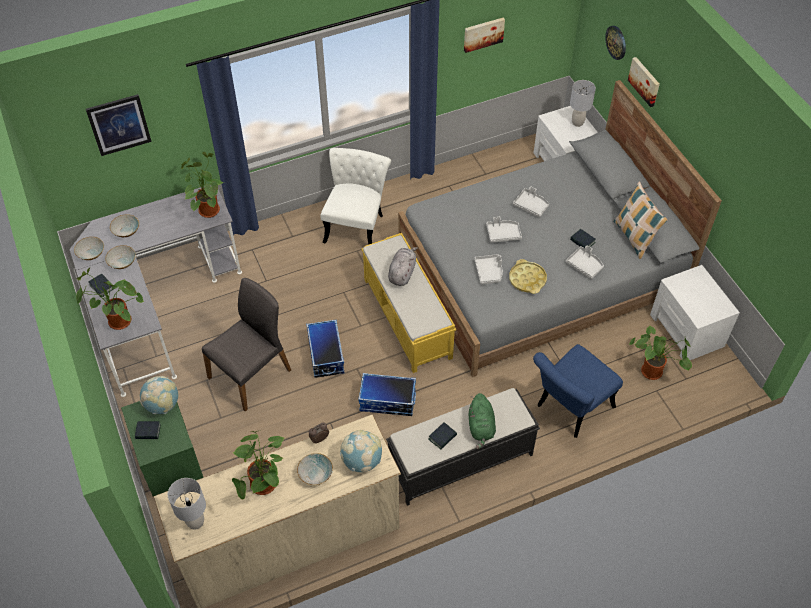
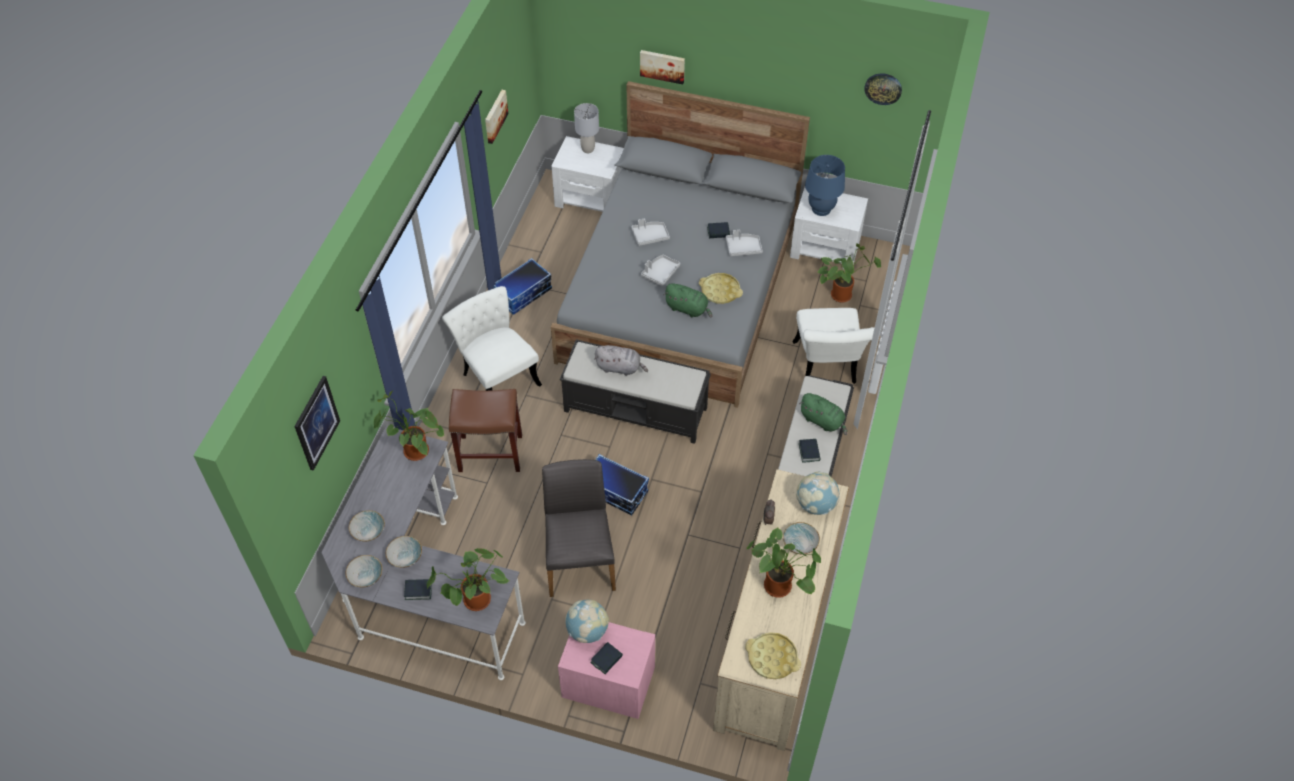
camera: 50 degrees left, 0 degrees up
green nightstand [121,401,203,496] -> pink nightstand [558,622,655,719]
grey table lamp [168,478,206,530] -> yellow tray [745,632,801,679]
storage box [358,373,416,416] -> storage box moved to [494,258,552,315]
yellow bench [361,233,456,373] -> black bench [560,339,711,444]
grey plush toy [388,247,418,286] -> grey plush toy turned 135 degrees clockwise [594,345,648,376]
grey tray [474,254,503,284] -> green plush toy [663,283,712,318]
blue chair [533,344,623,438] -> white chair [792,308,874,384]
wall clock [605,26,626,60] -> wall clock moved to [864,73,902,105]
pillow [614,181,667,259] -> none
none -> brown stool [449,389,522,472]
none -> blue table lamp [805,155,845,216]

